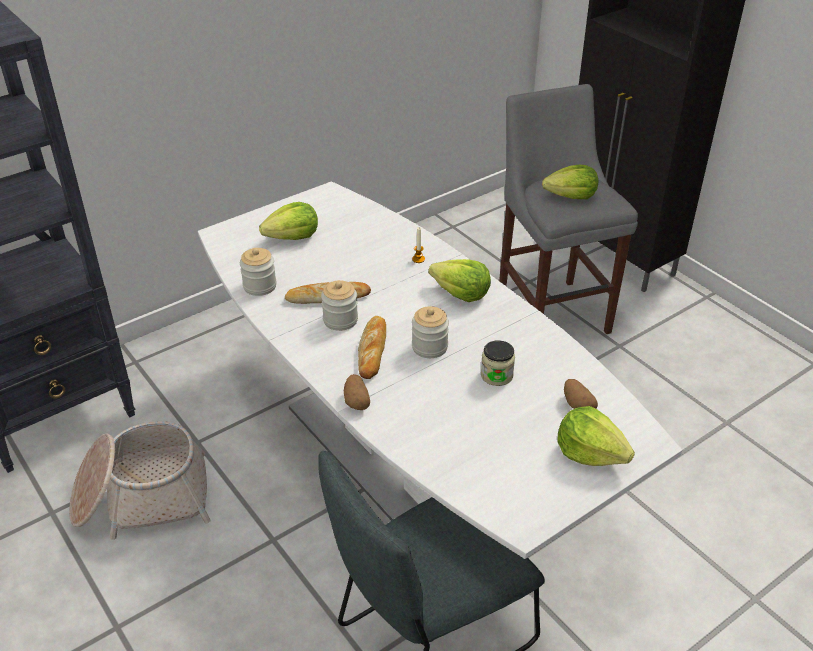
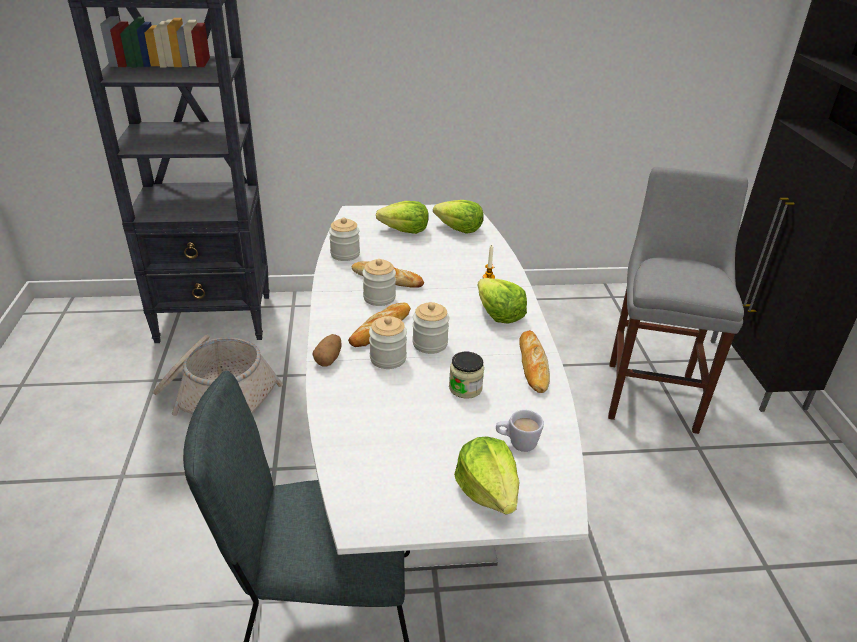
camera: 30 degrees right, 5 degrees down
lettuce [542,165,598,199] -> lettuce moved to [433,200,483,234]
potato [564,379,598,409] -> white mug [496,410,544,452]
none -> jar [369,316,407,369]
none -> bread [519,330,550,393]

